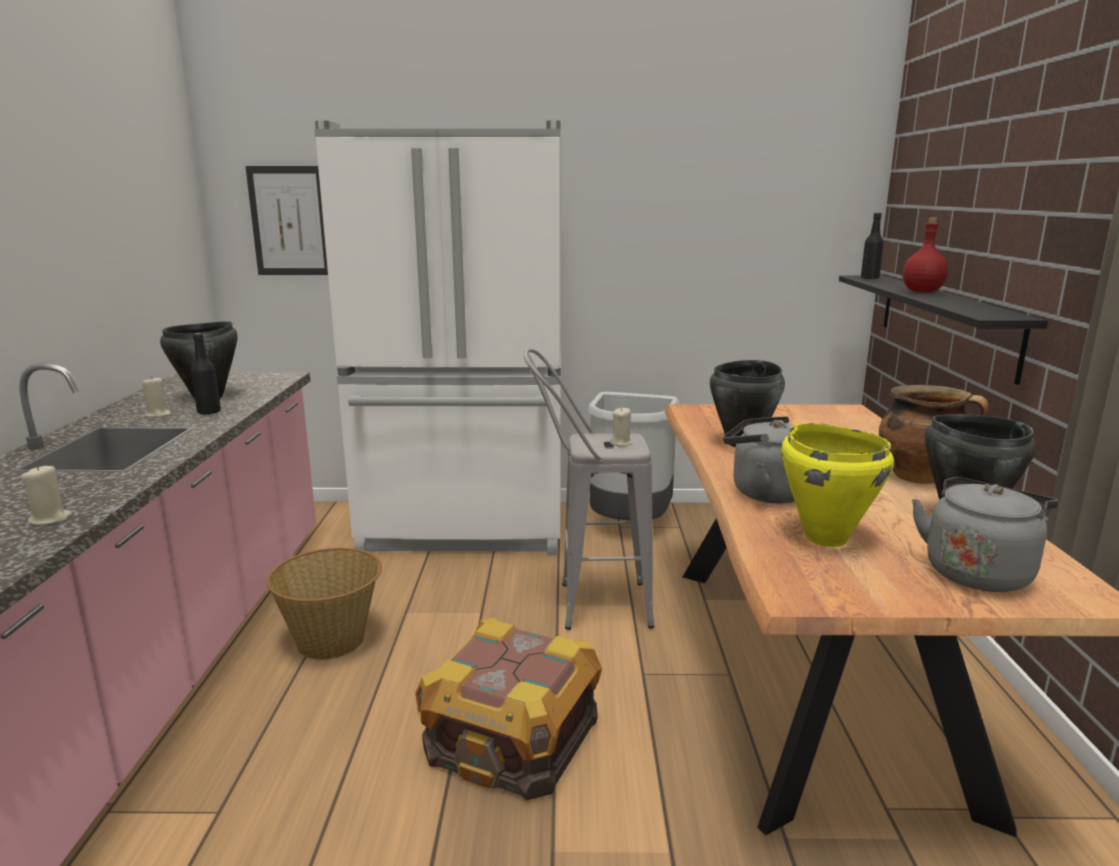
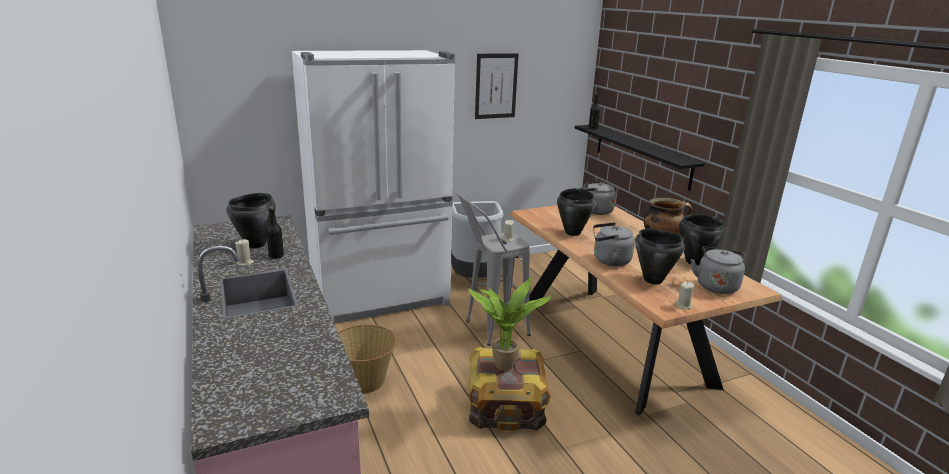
camera: 25 degrees left, 5 degrees up
beige candle [21,465,72,525] -> beige candle moved to [675,282,694,309]
picture [245,166,328,275] -> picture moved to [475,53,519,119]
yellow cooking pot [781,423,894,547] -> black cooking pot [635,229,685,285]
red bottle [903,217,948,292] -> none
none -> potted plant [468,277,552,371]
none -> grey kettle [580,181,616,215]

